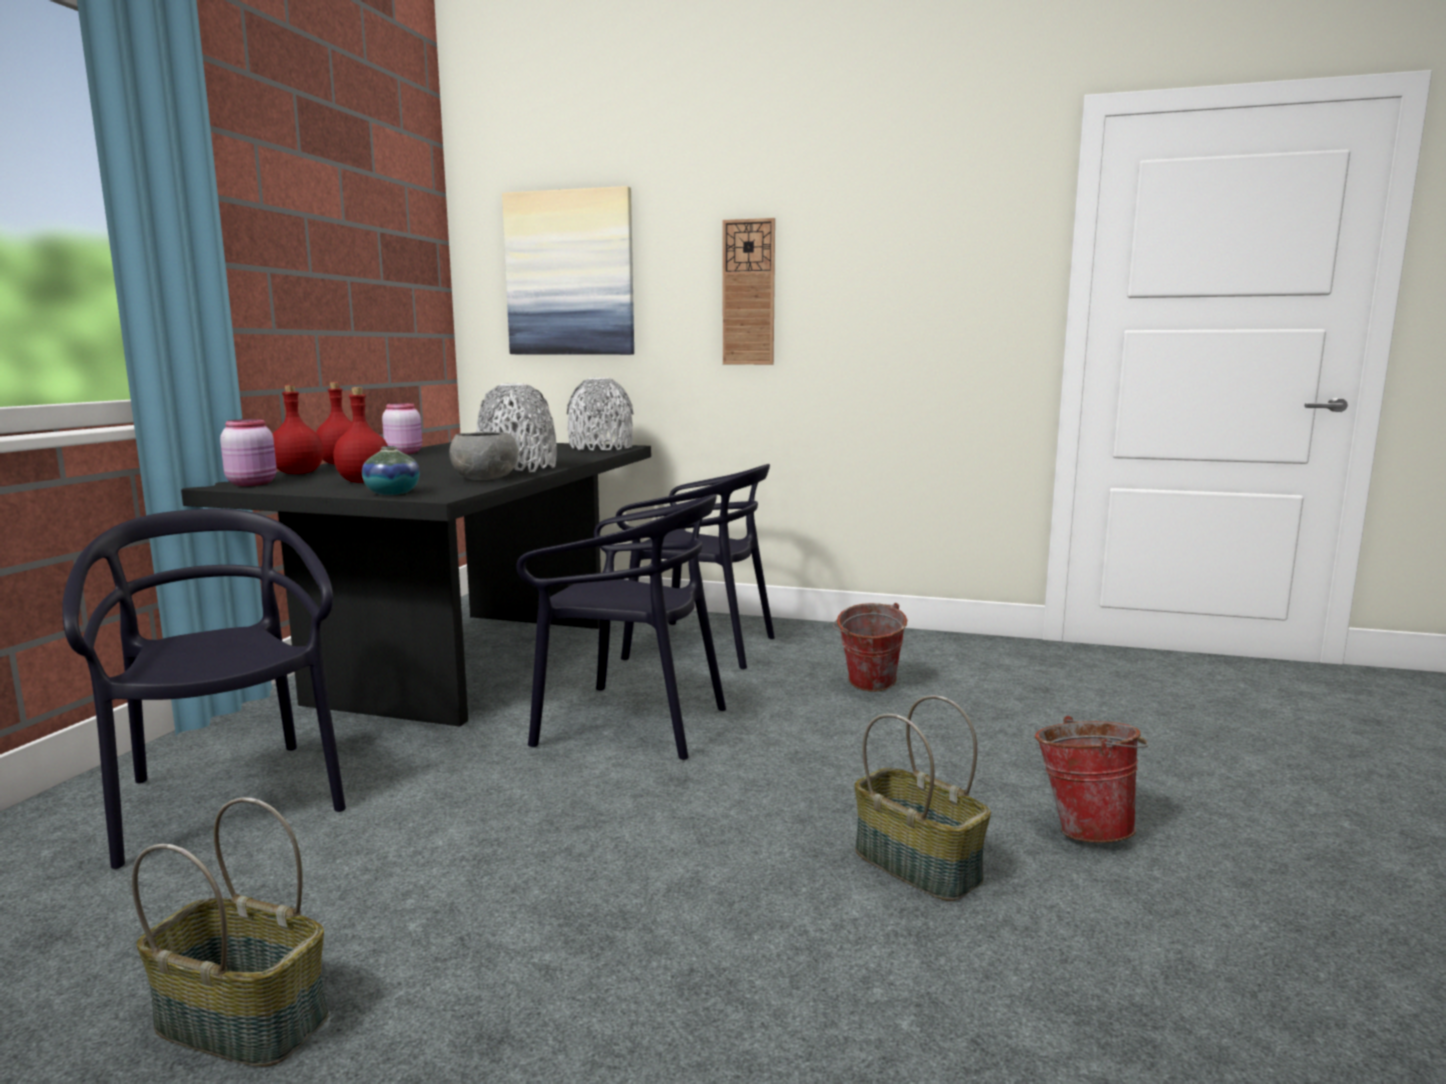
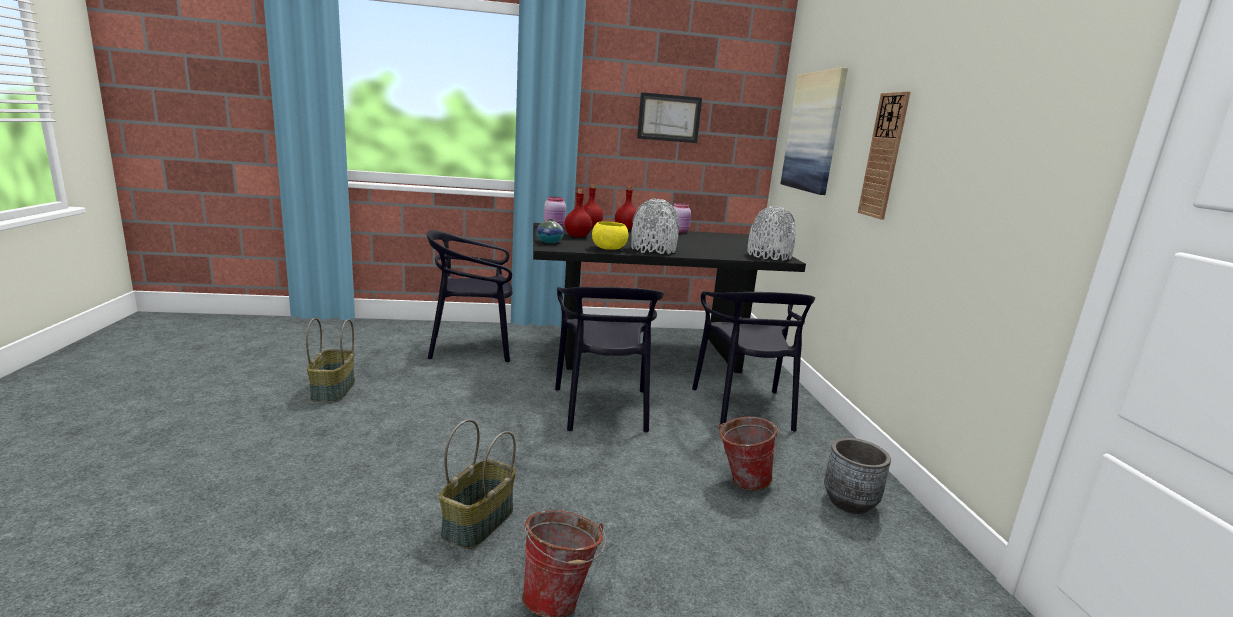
camera: 65 degrees right, 5 degrees up
black chair [62,508,346,869] -> black chair turned 135 degrees counterclockwise [427,230,512,362]
grey bowl [449,432,518,480] -> yellow bowl [592,221,628,250]
none -> picture [637,92,702,143]
none -> grey planter [824,438,891,514]

